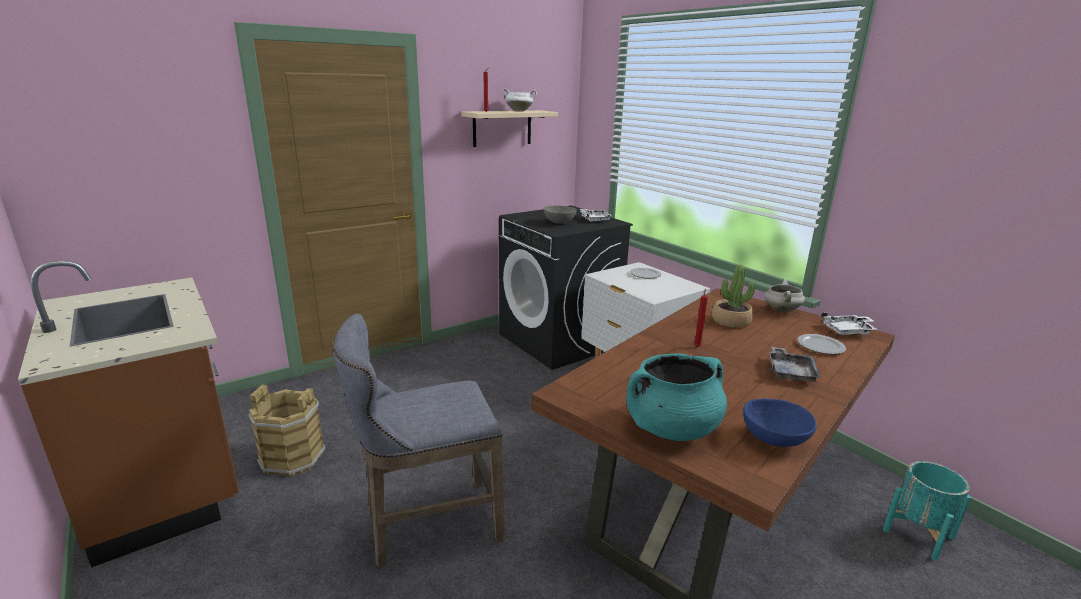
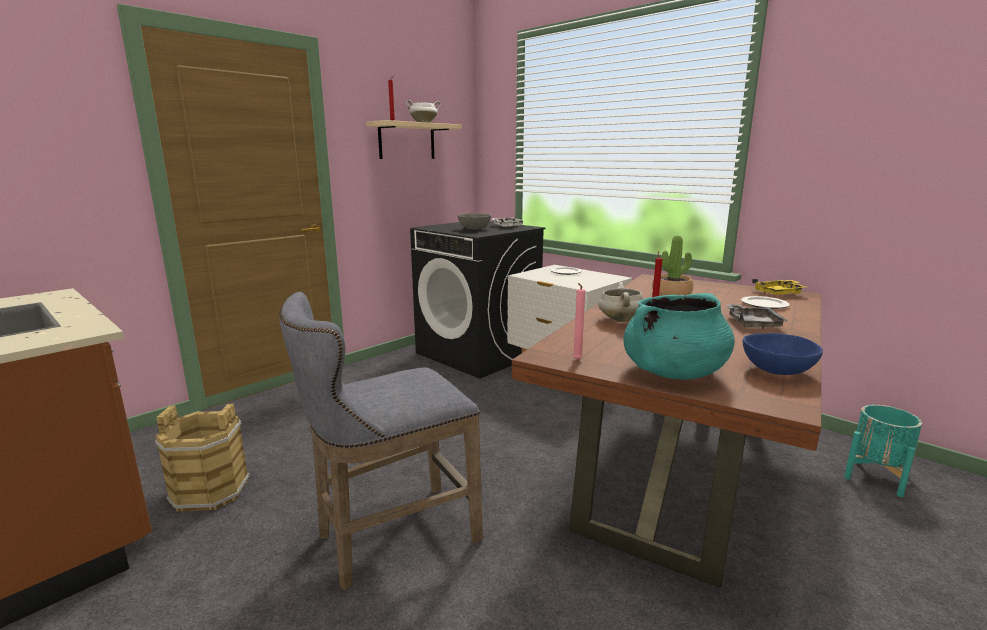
camera: 10 degrees left, 5 degrees down
white cooking pot [764,279,805,313] -> white cooking pot moved to [598,282,643,322]
white tray [821,312,878,335] -> yellow tray [752,279,806,295]
none -> pink candle [573,283,585,360]

